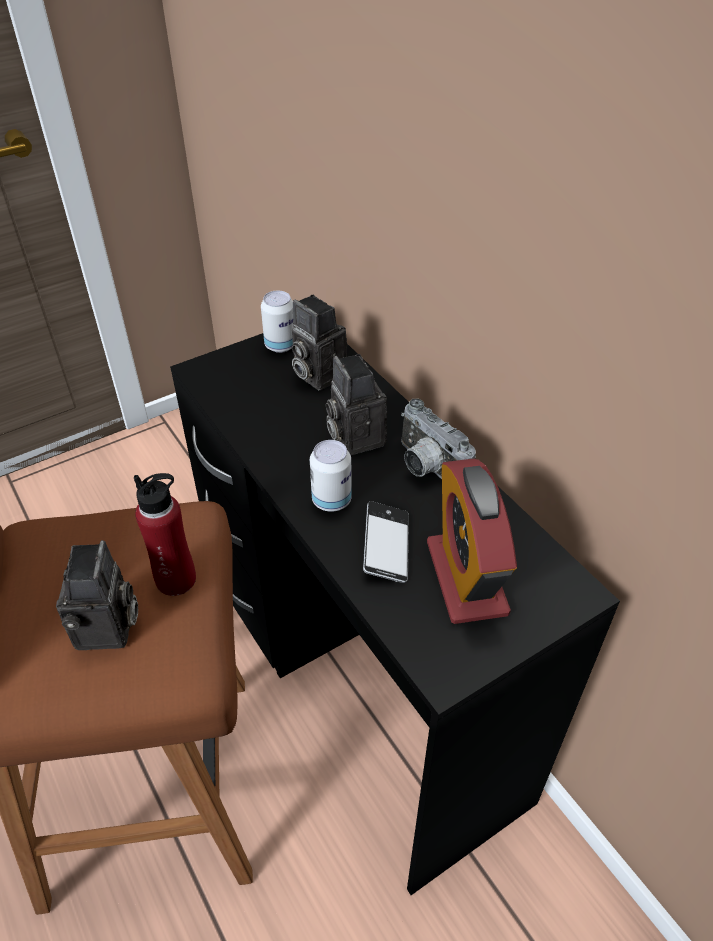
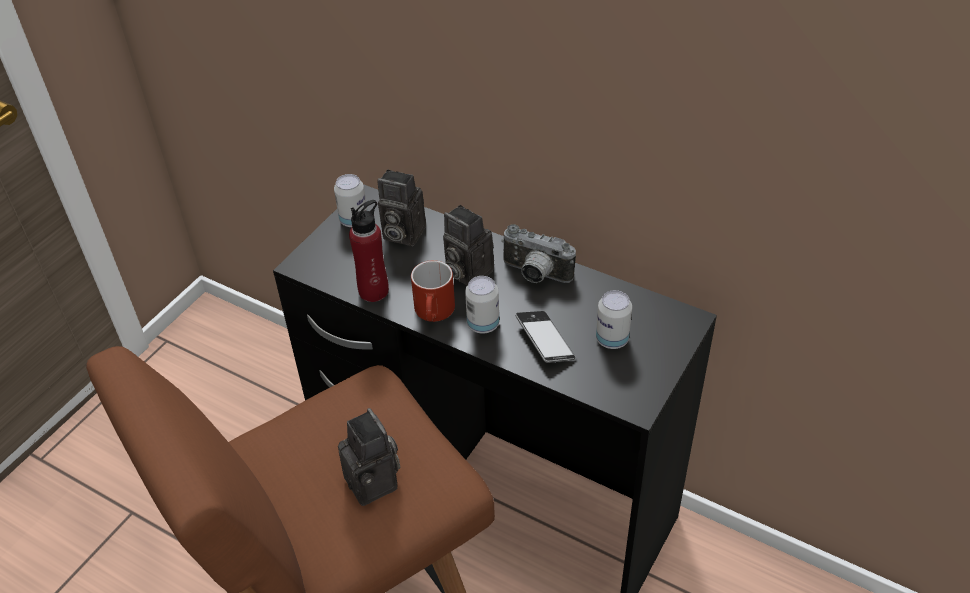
camera: 25 degrees left, 0 degrees up
red bottle [134,473,196,596] -> red bottle moved to [349,200,389,302]
alarm clock [427,458,517,624] -> can [596,290,632,349]
none -> red mug [411,260,455,322]

